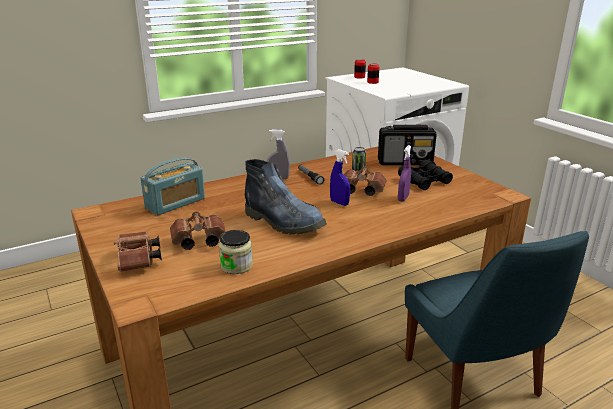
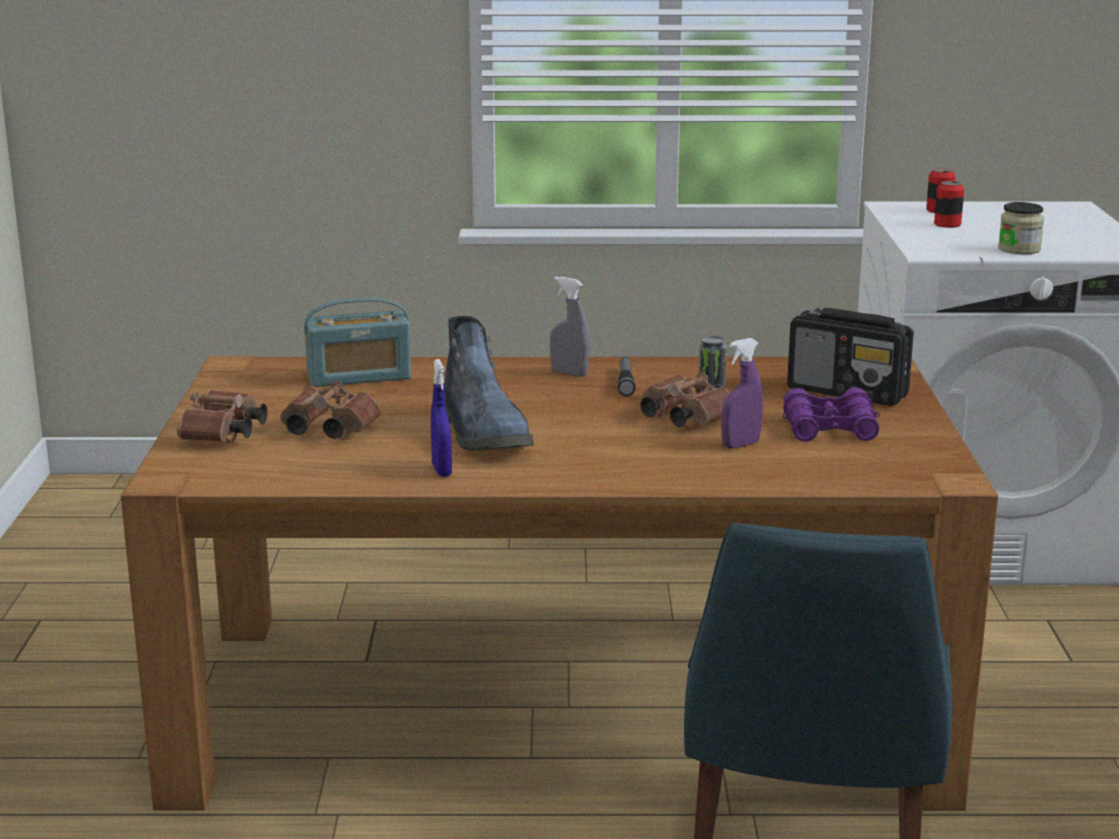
camera: 30 degrees right, 5 degrees down
jar [219,230,253,274] -> jar moved to [998,202,1044,254]
blue spray bottle [330,149,350,206] -> blue spray bottle moved to [431,359,452,477]
black binoculars [398,160,453,190] -> purple binoculars [782,387,880,442]

